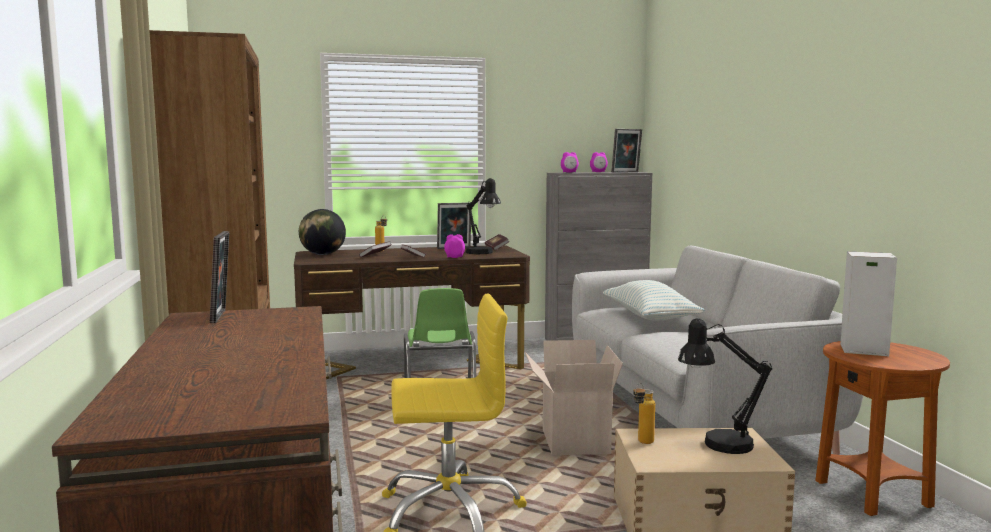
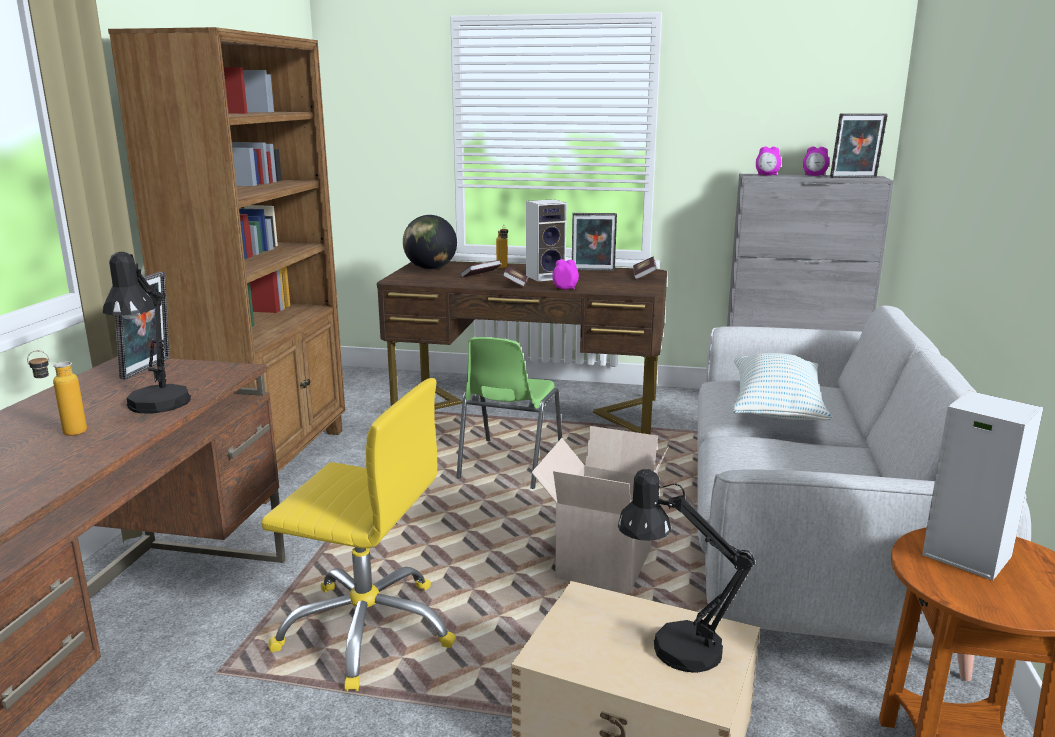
camera: 25 degrees right, 10 degrees up
black table lamp [466,178,501,254] -> black table lamp moved to [103,252,191,414]
bottle [633,383,655,444] -> bottle moved to [27,350,87,436]
none -> speaker [526,199,567,282]

